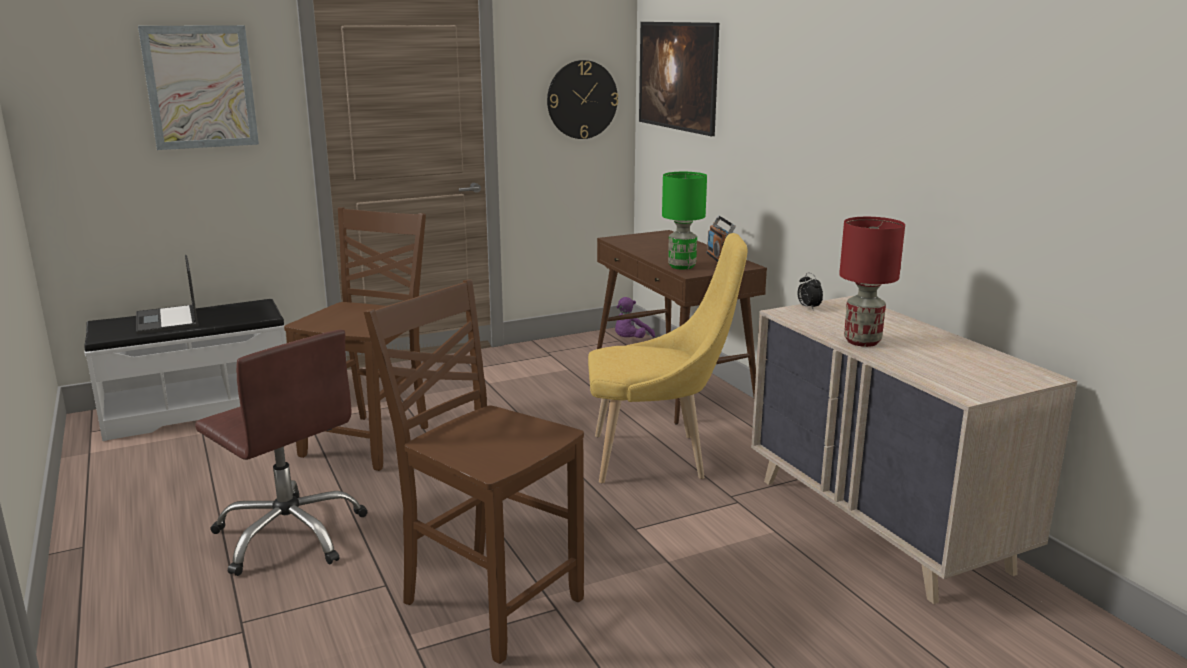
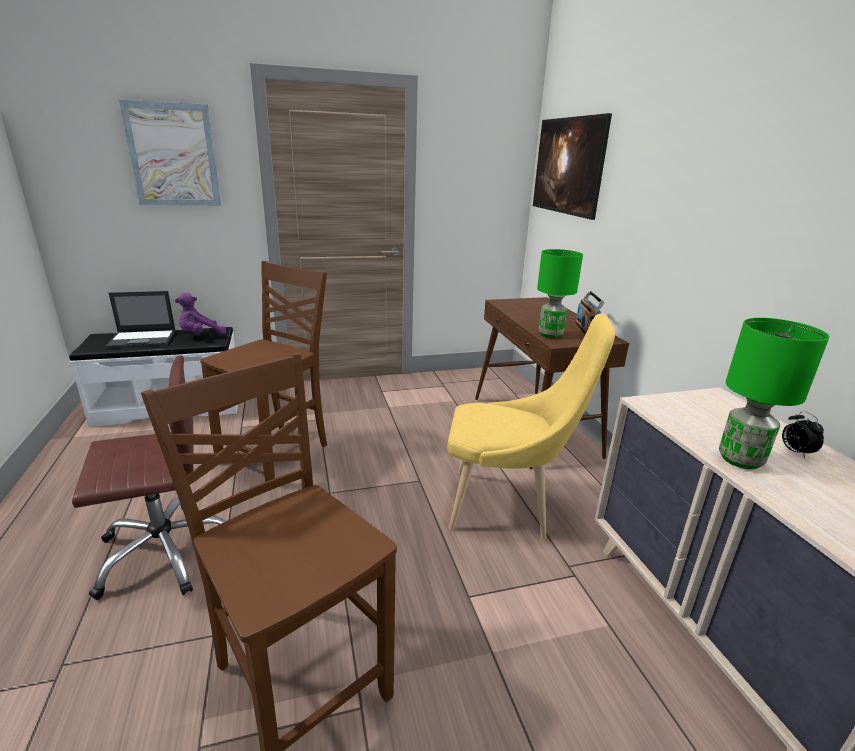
camera: 10 degrees right, 5 degrees up
laptop [136,255,199,334] -> laptop turned 90 degrees counterclockwise [105,291,176,349]
brown office chair [195,329,368,576] -> brown office chair turned 75 degrees counterclockwise [72,355,226,600]
wall clock [547,60,618,139] -> none
purple plush toy [615,297,655,338] -> purple plush toy moved to [175,292,226,334]
alarm clock [798,273,823,309] -> alarm clock moved to [782,411,824,458]
red table lamp [839,217,905,347] -> green table lamp [719,318,830,469]

